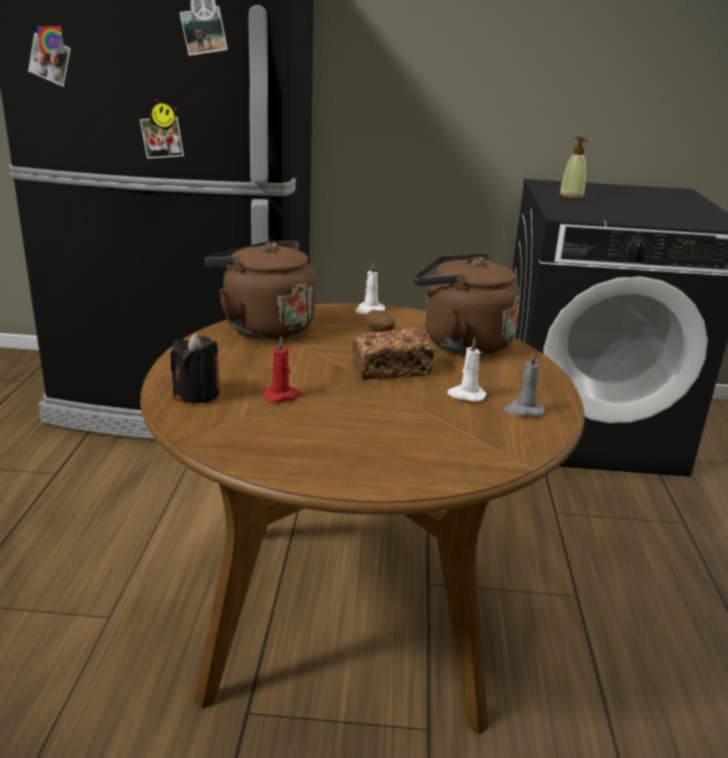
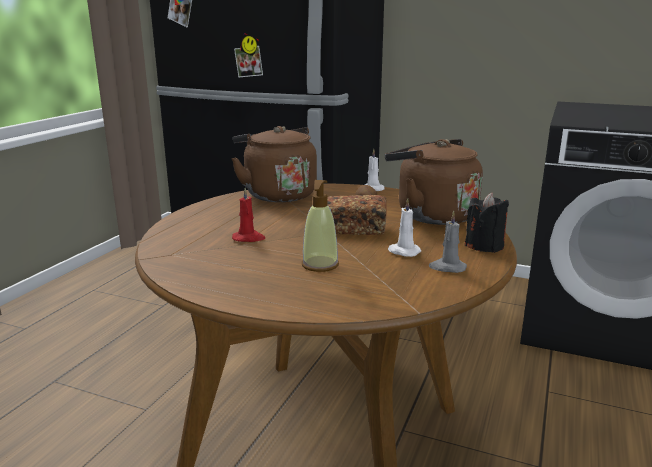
camera: 20 degrees right, 5 degrees down
black candle [171,333,220,404] -> black candle moved to [465,193,509,253]
soap dispenser [559,137,588,200] -> soap dispenser moved to [302,180,339,272]

